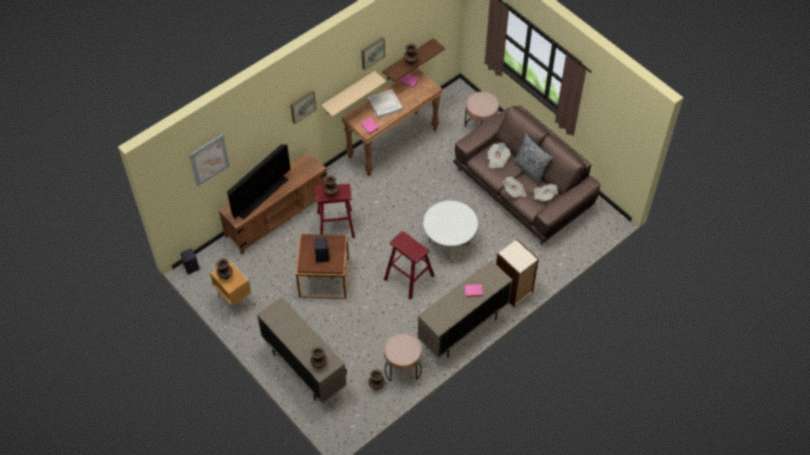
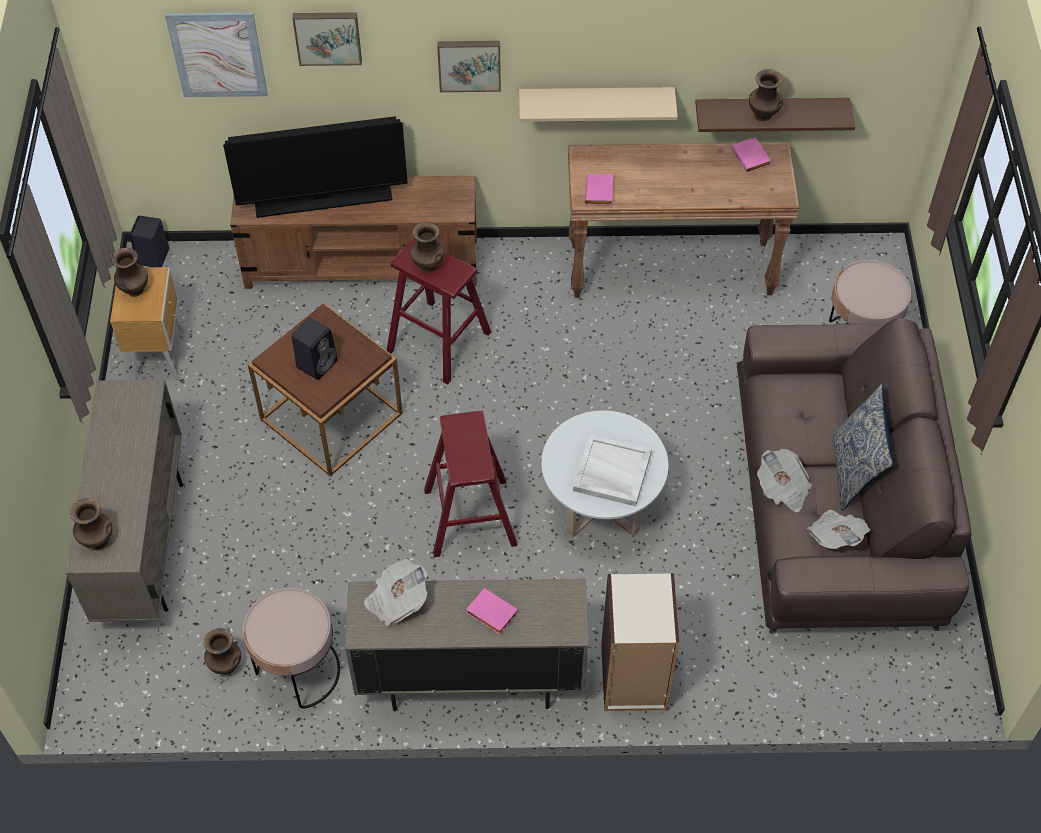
camera: 40 degrees right, 0 degrees up
picture [362,37,385,71] -> picture moved to [292,12,362,66]
white tray [368,89,403,118] -> white tray moved to [573,434,652,506]
newspaper [487,143,511,168] -> newspaper moved to [364,559,428,626]

